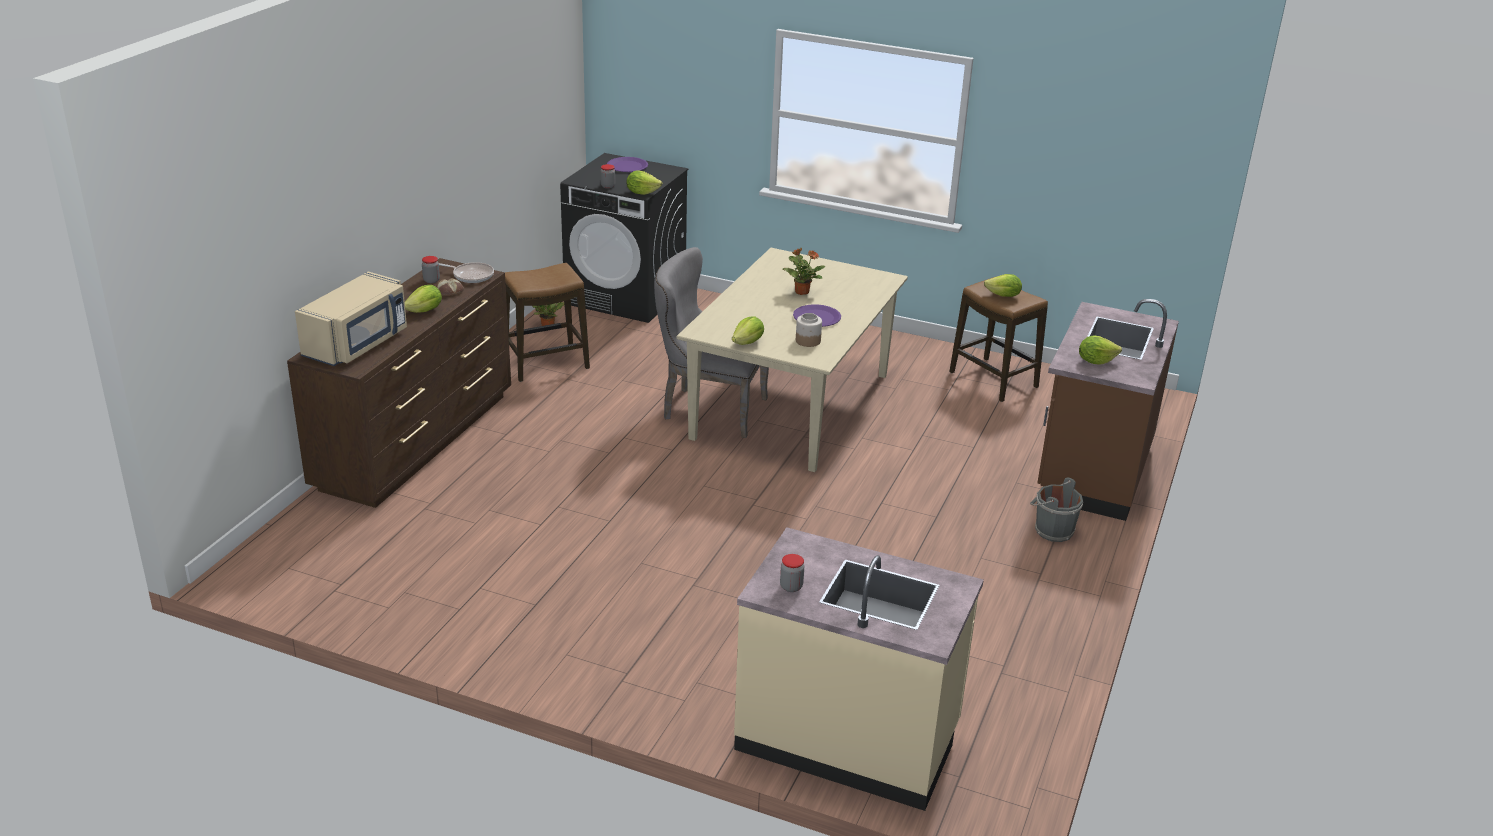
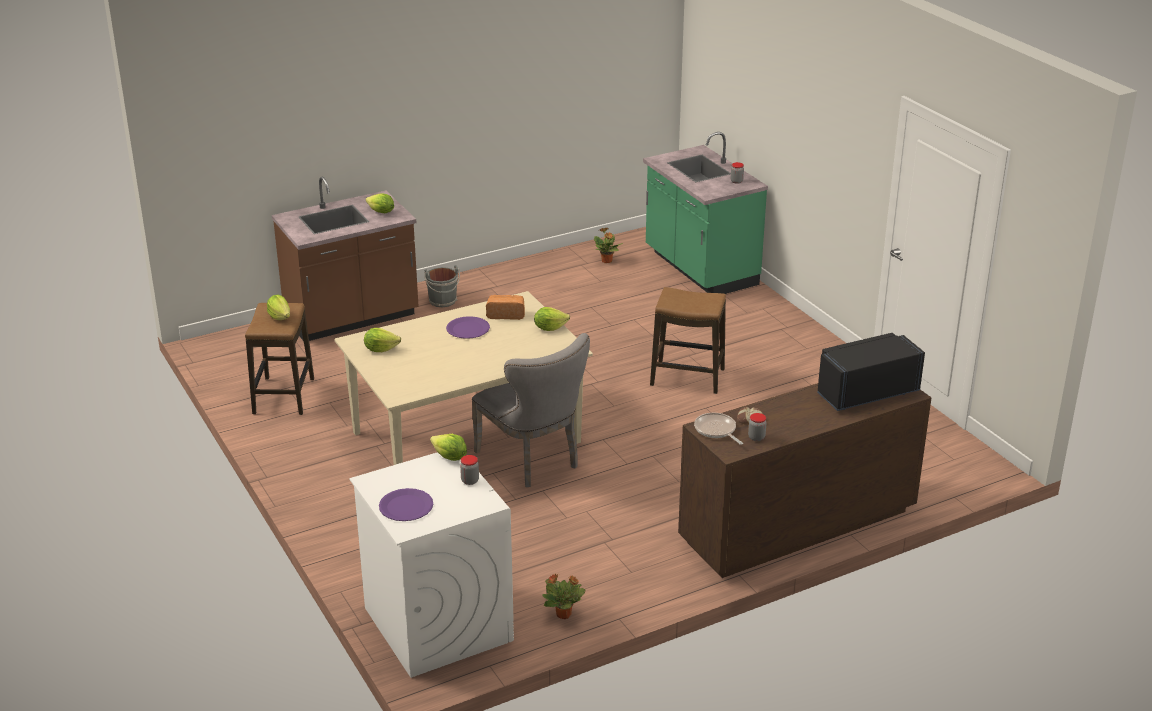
camera: 140 degrees left, 0 degrees up
beige microwave [295,272,407,366] -> black microwave [817,333,925,411]
lettuce [405,285,442,313] -> lettuce moved to [364,328,401,352]
stool [505,263,590,382] -> stool moved to [650,287,726,394]
black washing machine [560,153,689,323] -> white washing machine [349,452,514,678]
beige counter [734,527,984,811] -> green counter [643,132,768,294]
potted plant [782,248,825,295] -> potted plant moved to [594,228,623,263]
jar [796,313,822,347] -> bread [486,295,525,320]

